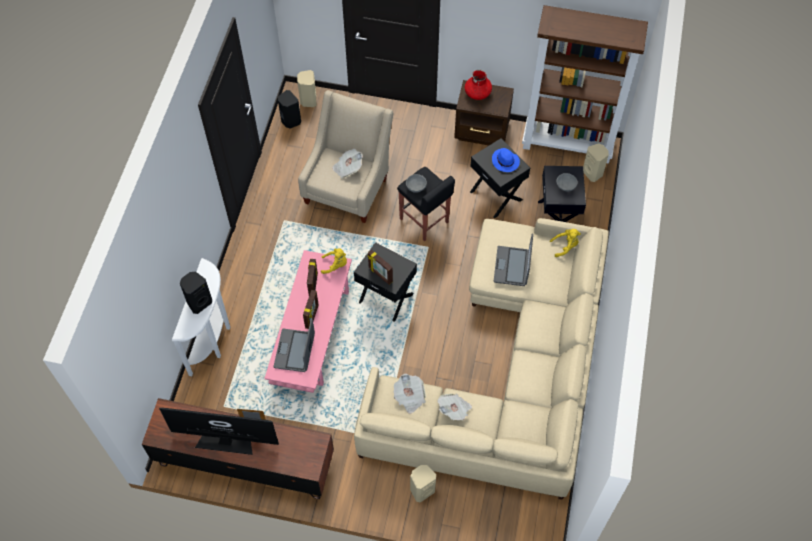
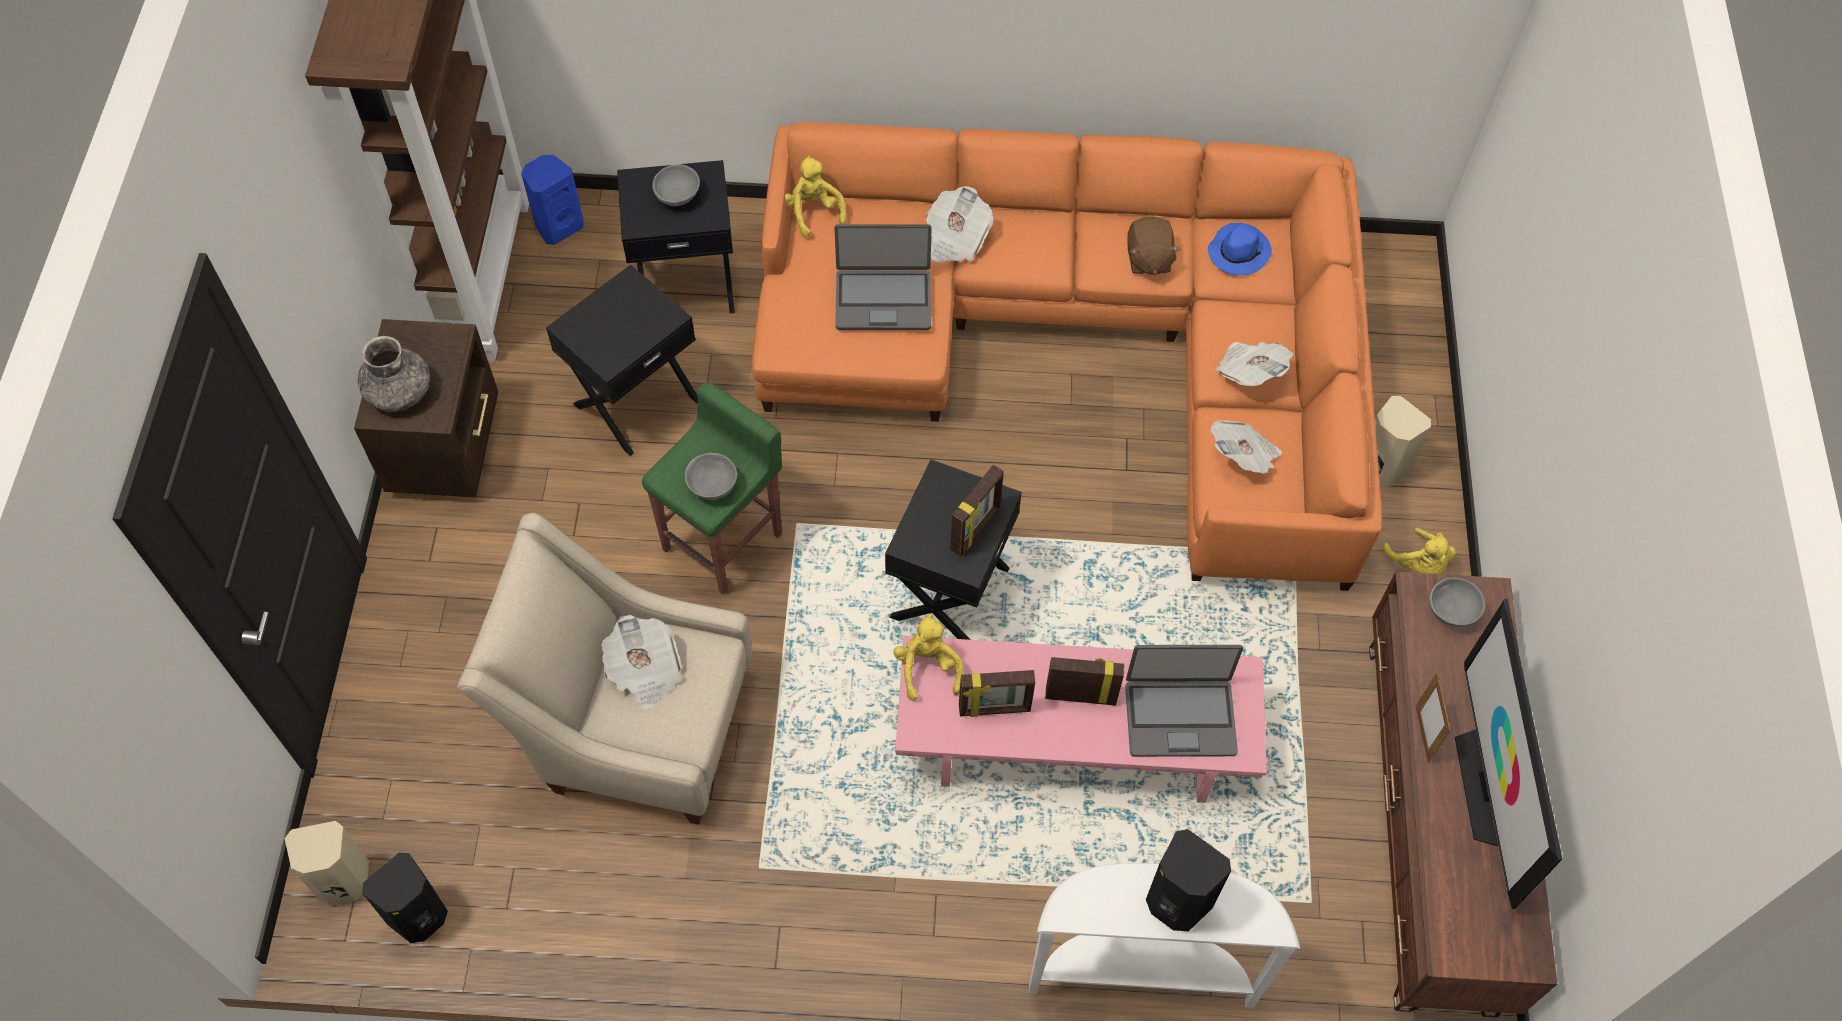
camera: 100 degrees left, 0 degrees up
beige sofa [354,218,609,500] -> orange sofa [752,122,1382,591]
black stool [397,167,455,241] -> green stool [642,382,782,595]
red vase [465,69,492,100] -> grey vase [358,336,430,412]
blue hat [492,148,520,172] -> blue hat moved to [1208,223,1272,276]
beige speaker [583,143,609,182] -> blue speaker [521,155,584,245]
none -> newspaper [926,186,993,262]
none -> brown plush toy [1128,217,1181,275]
none -> yellow plush toy [1382,528,1456,574]
none -> grey bowl [1429,577,1485,627]

